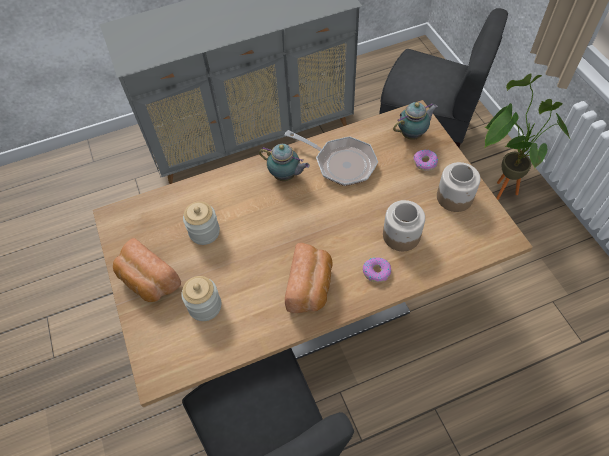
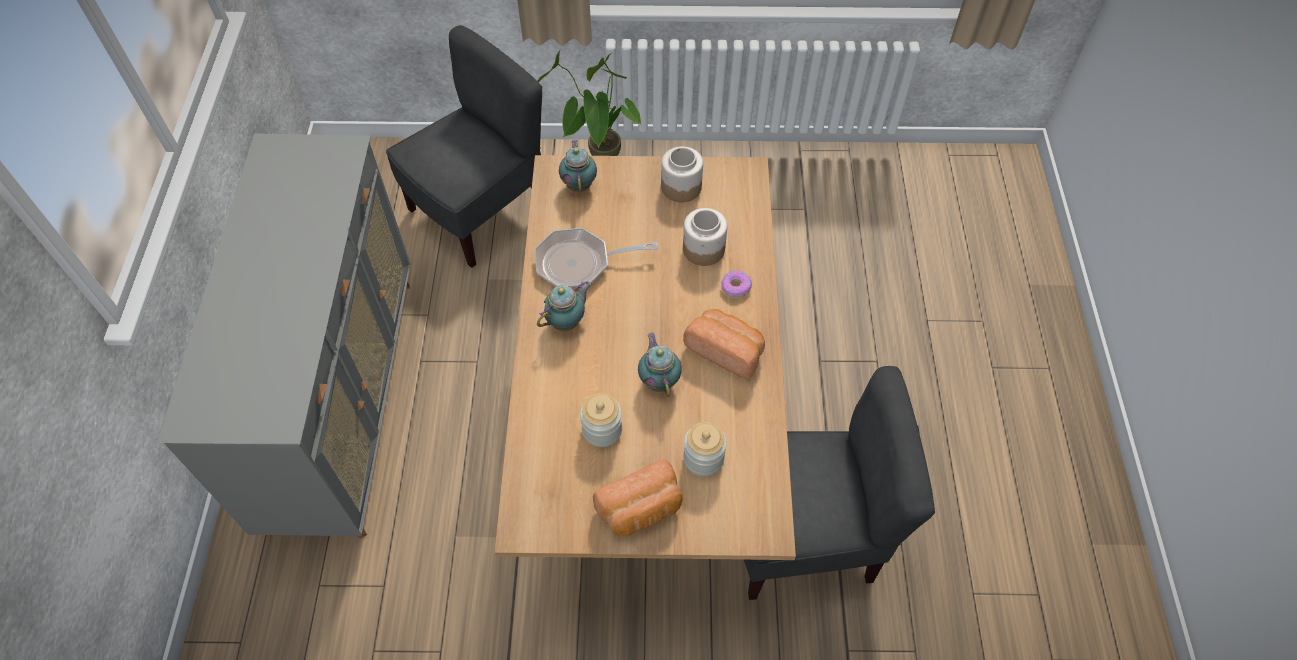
camera: 70 degrees left, 0 degrees up
frying pan [284,130,378,186] -> frying pan turned 150 degrees counterclockwise [535,228,658,288]
donut [413,149,438,171] -> none
none -> teapot [638,332,682,397]

